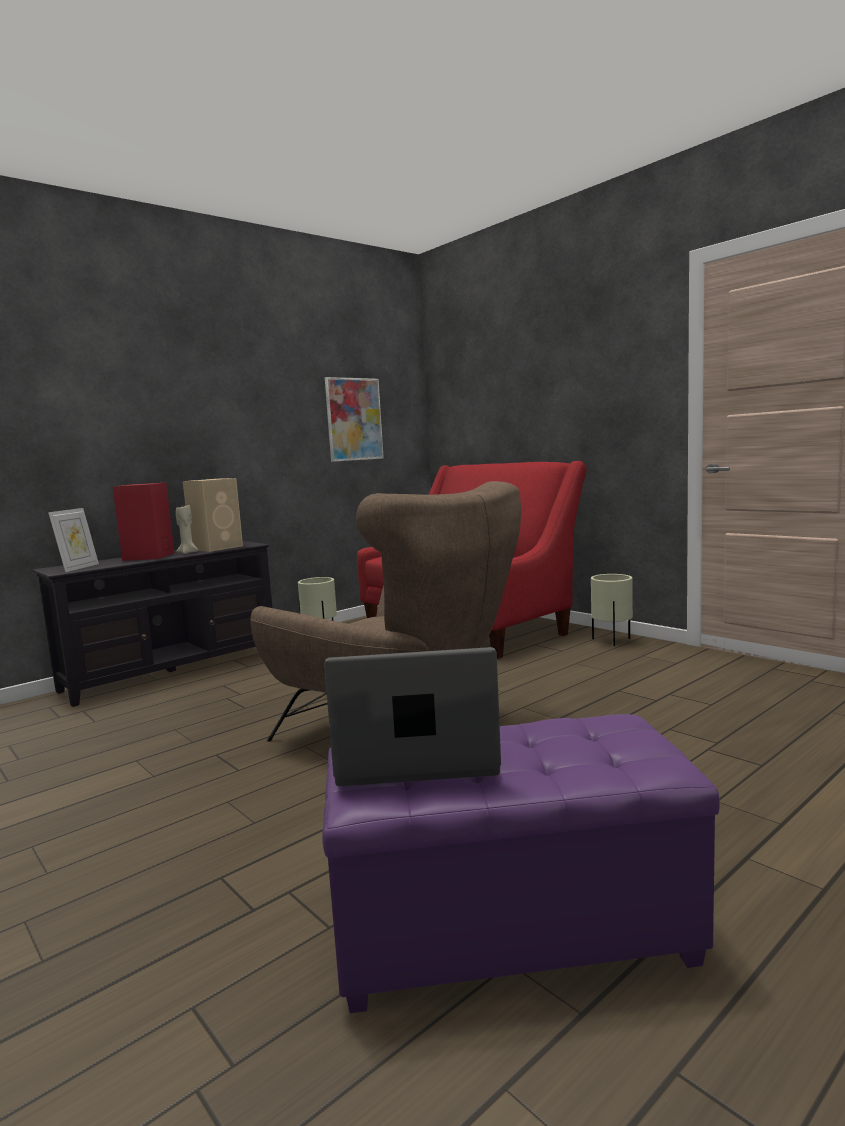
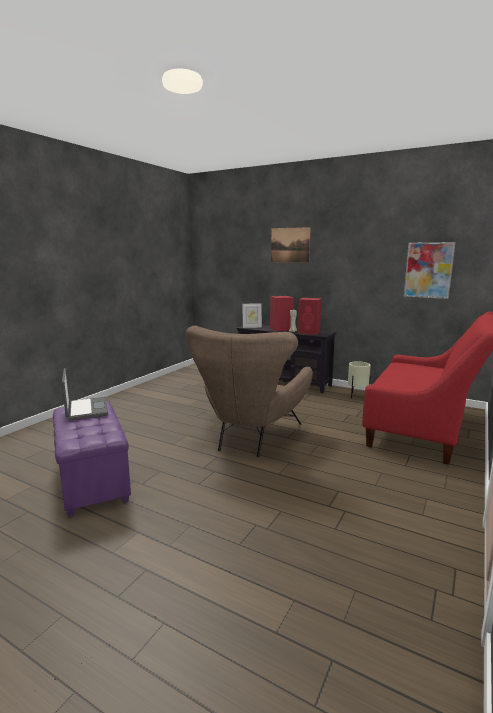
camera: 70 degrees right, 5 degrees up
beige speaker [183,478,243,552] -> red speaker [298,298,322,335]
beige planter [591,574,633,646] -> none
none -> picture [271,227,311,263]

